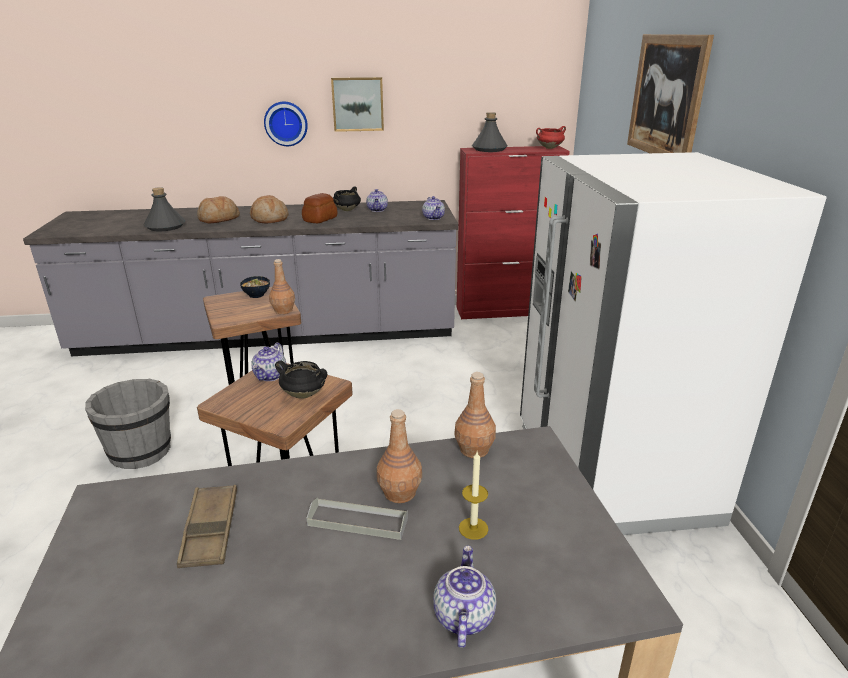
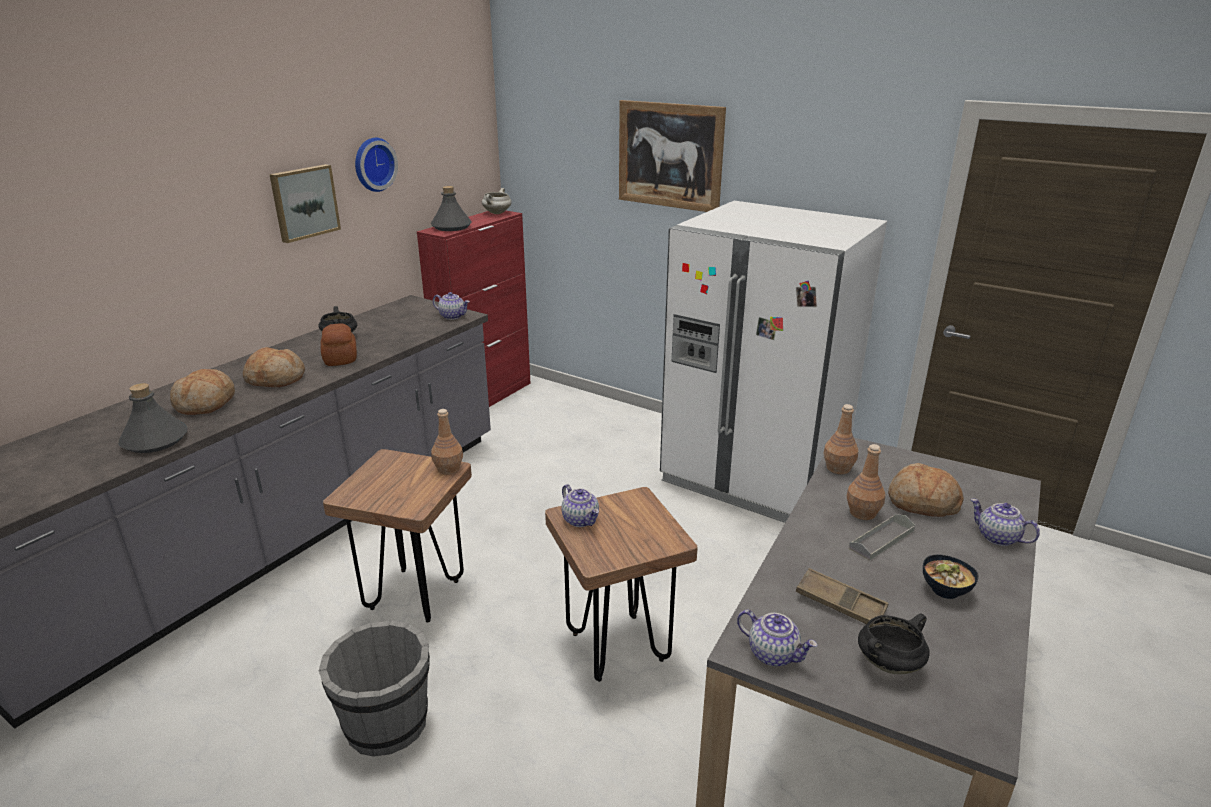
camera: 50 degrees left, 0 degrees up
bowl [240,276,270,298] -> bowl moved to [923,554,979,599]
wall clock [264,102,308,146] -> wall clock moved to [355,138,398,192]
black cooking pot [275,360,327,399] -> black cooking pot moved to [858,613,930,674]
teapot [366,189,388,212] -> teapot moved to [737,610,817,666]
candle [459,452,488,540] -> bread [888,463,964,517]
red cooking pot [536,126,566,149] -> white cooking pot [482,188,512,214]

